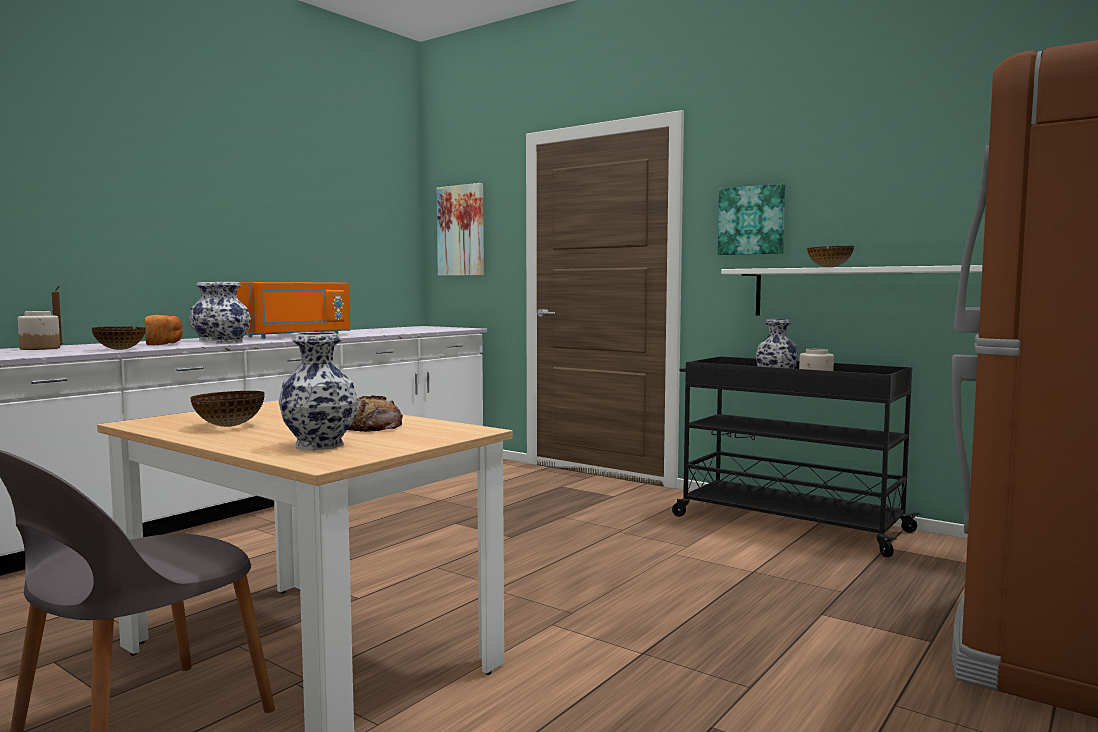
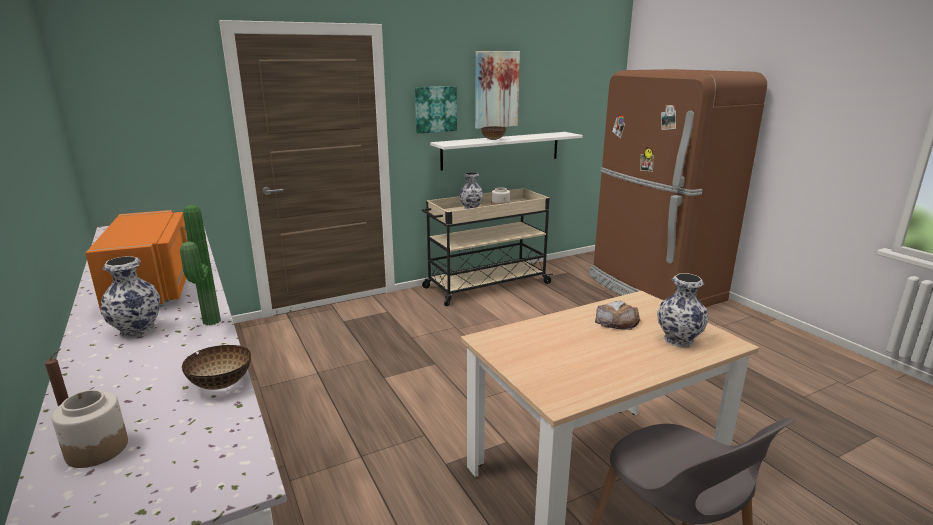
camera: 65 degrees left, 15 degrees up
bread [145,315,183,345] -> none
bowl [190,391,265,427] -> none
vase [207,282,251,344] -> potted plant [180,205,221,326]
picture [437,183,484,276] -> picture moved to [475,51,520,129]
black cart [672,356,921,557] -> beige cart [422,188,553,306]

